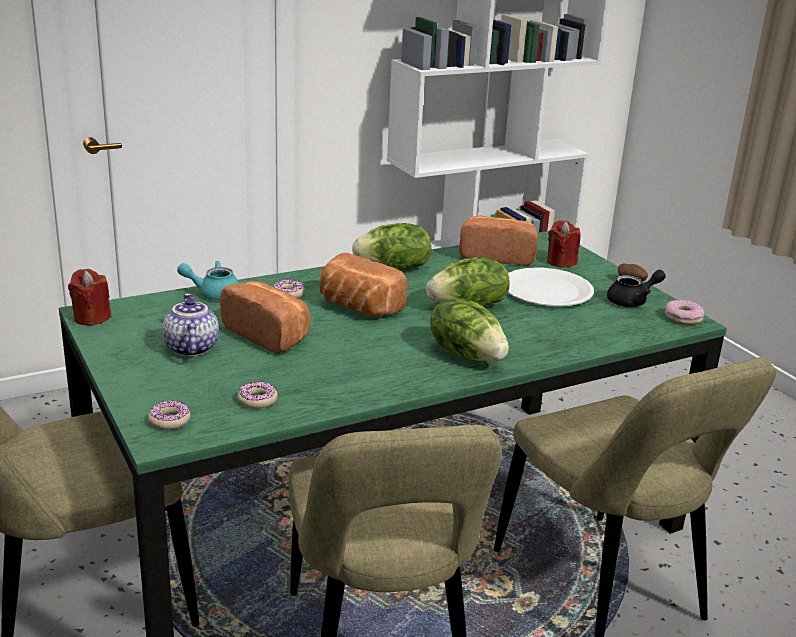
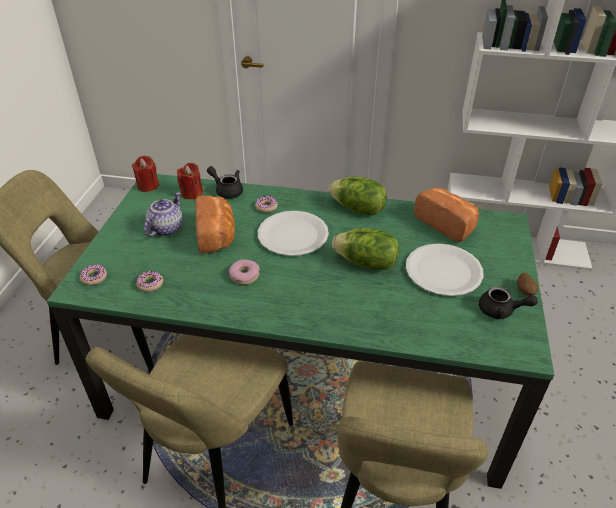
camera: 40 degrees right, 15 degrees up
turquoise teapot [177,261,239,300] -> black teapot [207,166,243,199]
bread [319,253,408,317] -> white plate [258,211,329,256]
lettuce [430,298,509,361] -> none
red candle [547,220,581,268] -> red candle moved to [177,163,203,199]
donut [665,300,704,325] -> donut moved to [229,259,260,285]

